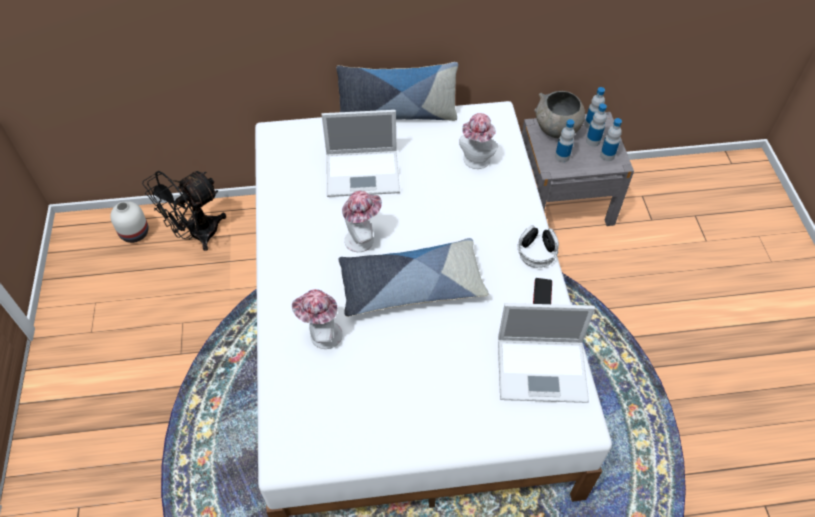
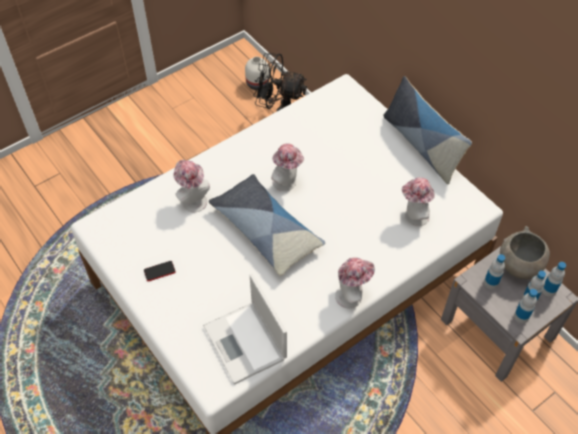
camera: 60 degrees right, 0 degrees up
laptop [322,110,400,197] -> none
headphones [518,225,559,268] -> hat [335,257,375,308]
phone [533,278,552,304] -> phone moved to [144,261,176,281]

